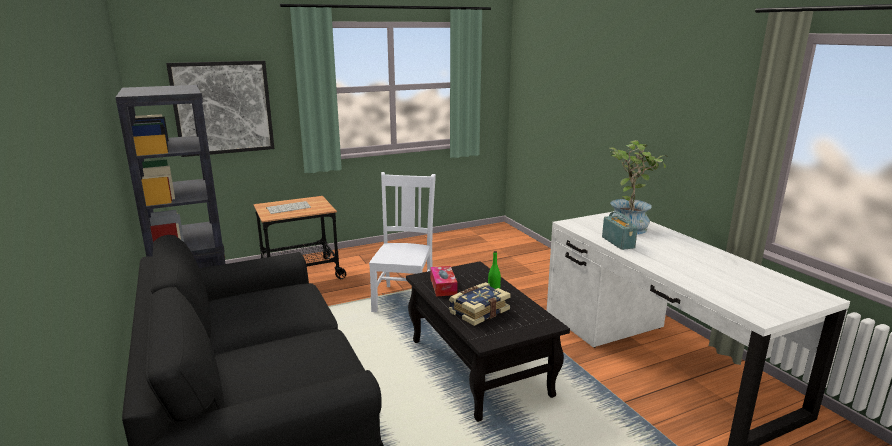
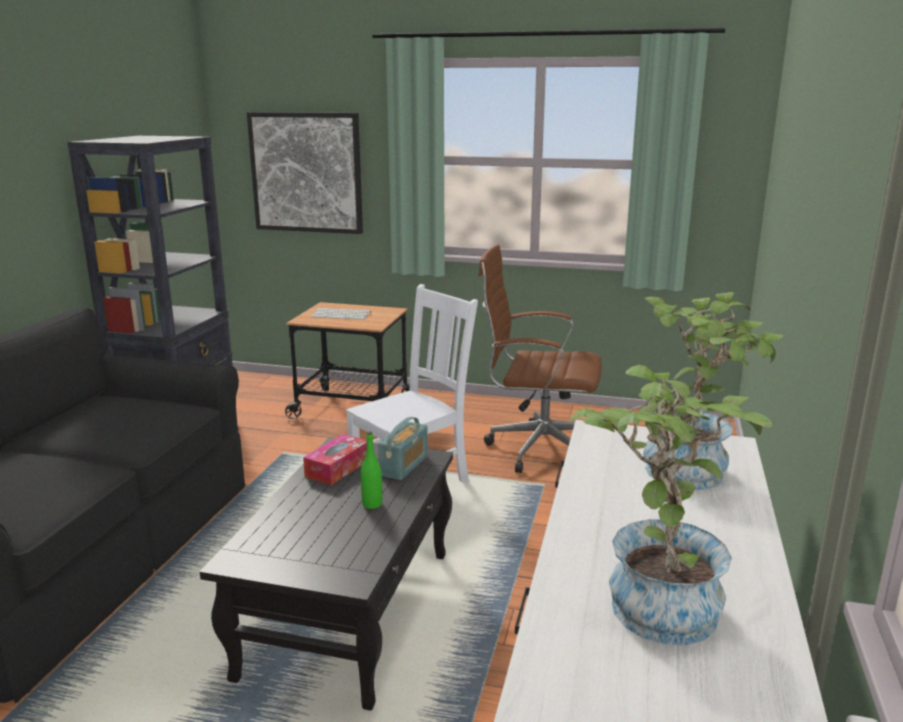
camera: 40 degrees right, 0 degrees up
book [449,282,511,326] -> none
radio [602,212,638,250] -> radio moved to [378,417,428,480]
none -> brown office chair [478,244,601,473]
none -> potted plant [569,365,772,645]

